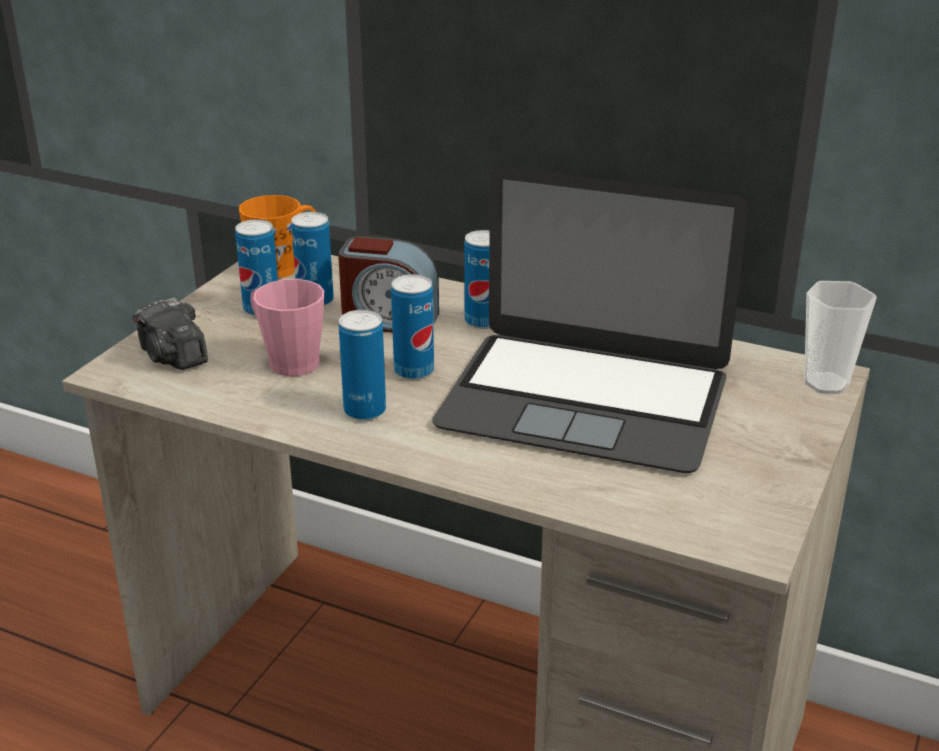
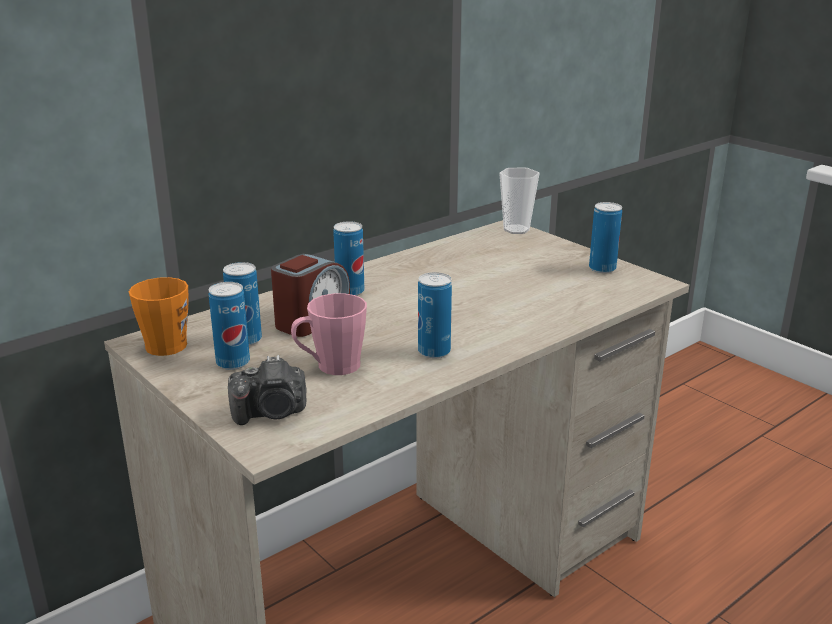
camera: 65 degrees left, 5 degrees down
can [391,274,434,380] -> can moved to [589,202,622,273]
laptop [432,167,748,473] -> none

